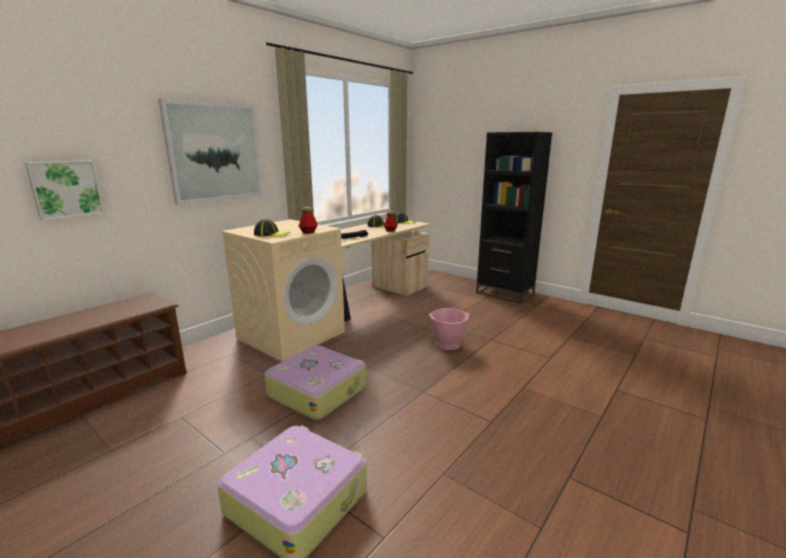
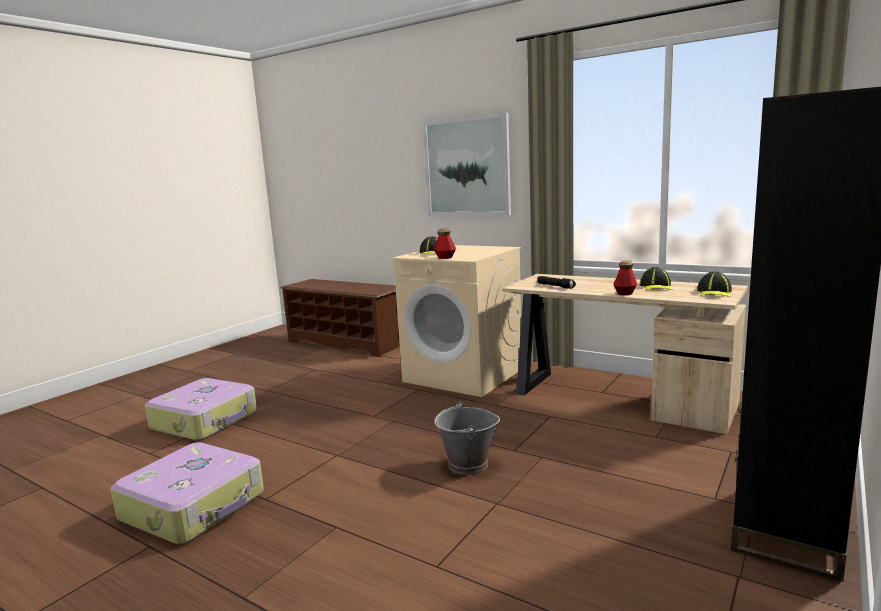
camera: 85 degrees right, 5 degrees down
picture [25,160,105,221] -> none
suitcase [264,345,366,420] -> suitcase moved to [111,442,264,544]
pink bucket [429,308,470,350] -> grey bucket [434,402,500,475]

